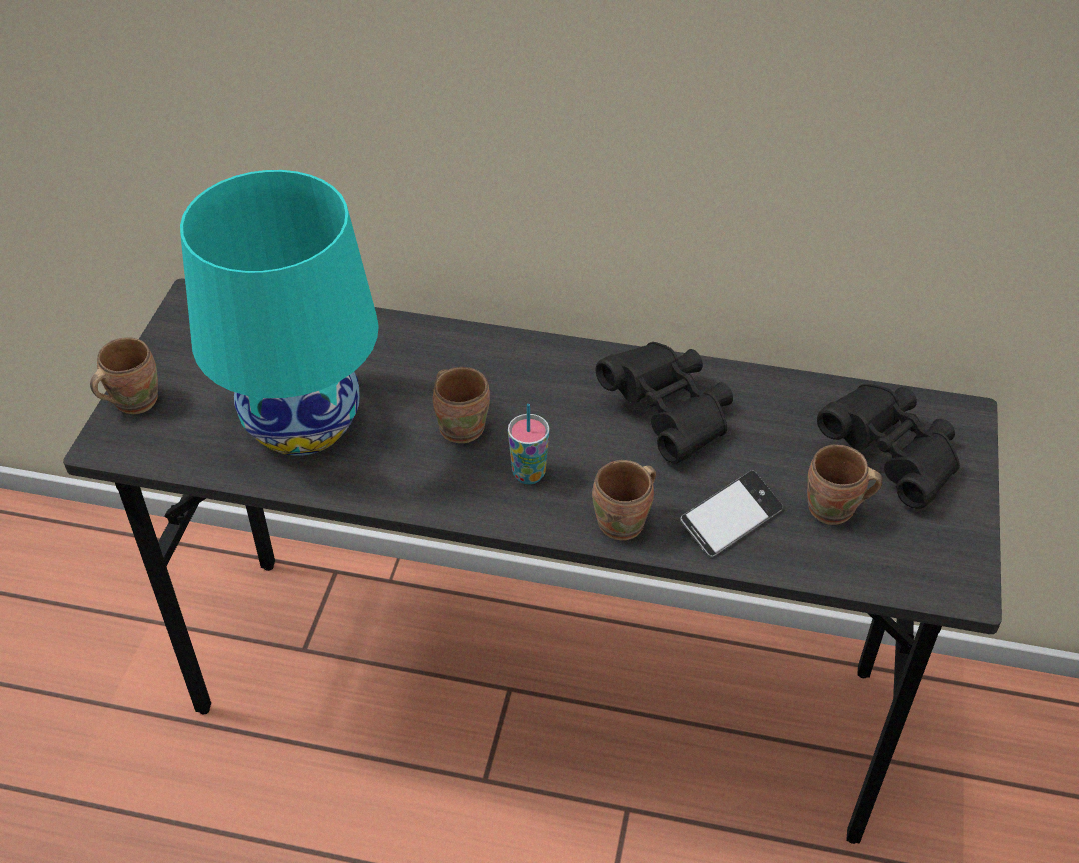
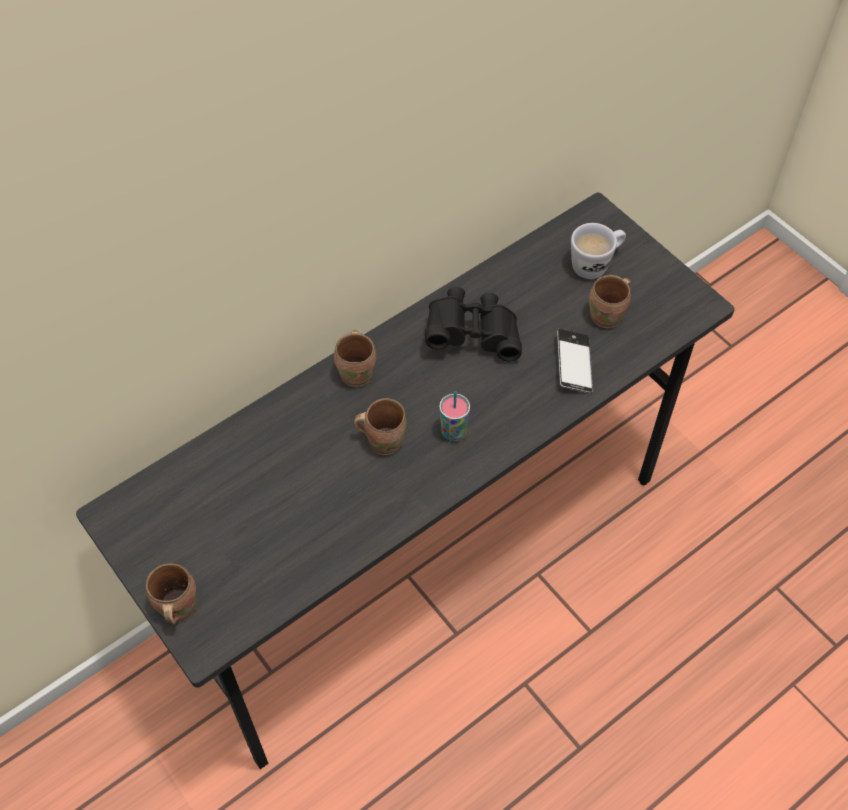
camera: 50 degrees left, 10 degrees up
turquoise table lamp [180,170,379,456] -> none
brown mug [592,460,656,541] -> brown mug moved to [334,330,376,387]
black binoculars [817,384,960,509] -> white mug [571,223,626,279]

